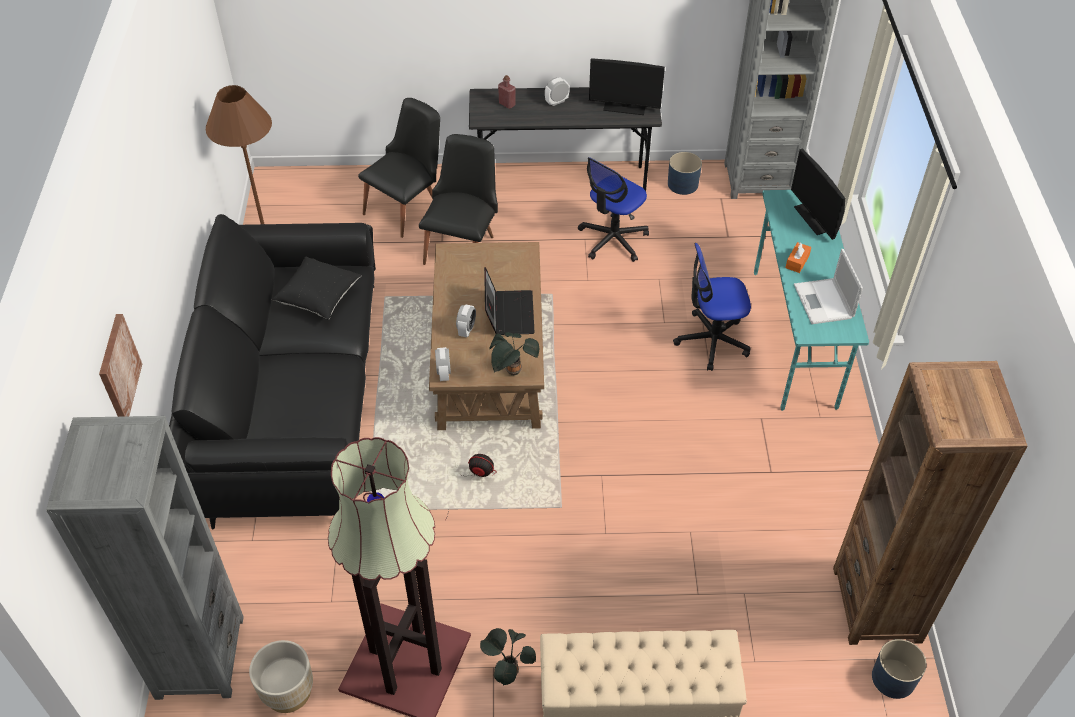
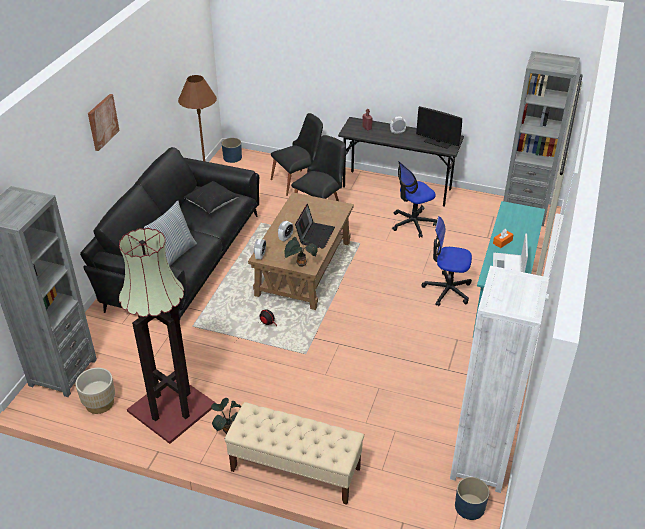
camera: 20 degrees right, 10 degrees down
picture [99,314,142,417] -> picture moved to [88,94,120,151]
blue planter [668,152,702,195] -> blue planter moved to [222,138,242,163]
monitor [791,149,845,240] -> none
brown bookcase [833,361,1028,645] -> white bookcase [450,266,549,493]
none -> pillow [144,200,197,266]

